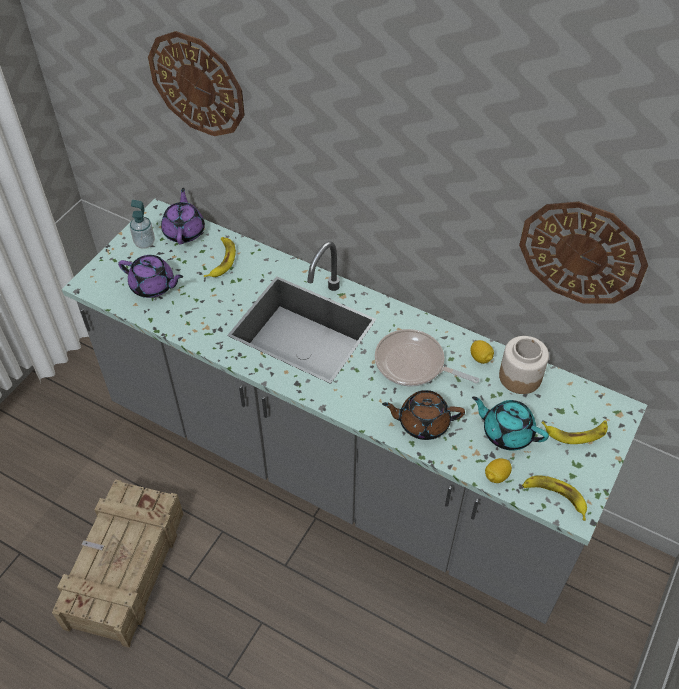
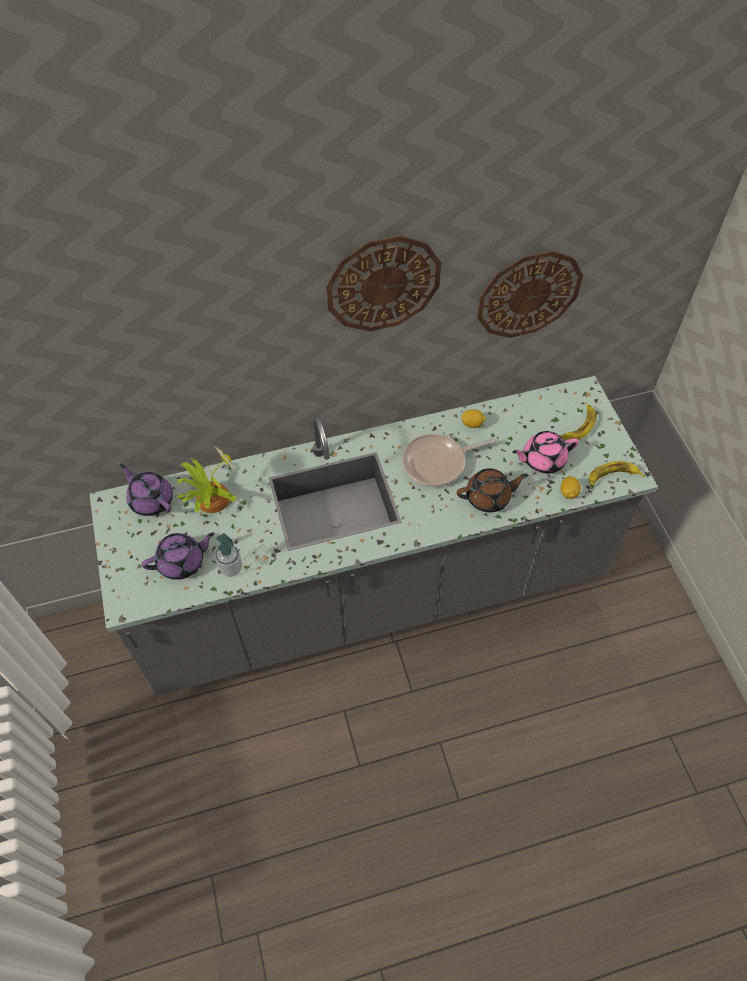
camera: 45 degrees left, 5 degrees up
crate [52,479,183,648] -> none
soap dispenser [130,200,155,249] -> soap dispenser moved to [215,533,242,577]
wall clock [148,31,245,136] -> wall clock moved to [326,235,441,331]
banana [204,237,236,277] -> potted plant [177,445,237,513]
brown teapot [382,390,465,440] -> brown teapot turned 150 degrees counterclockwise [457,468,529,512]
turquoise teapot [472,396,549,451] -> pink teapot [512,431,579,474]
jar [499,336,549,394] -> none

